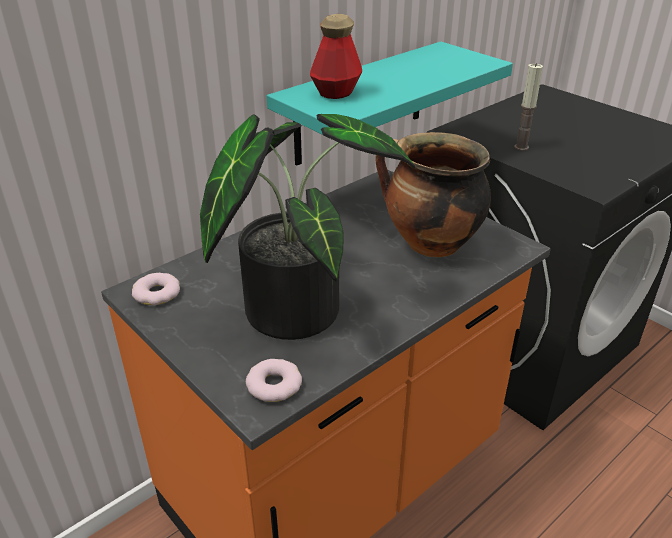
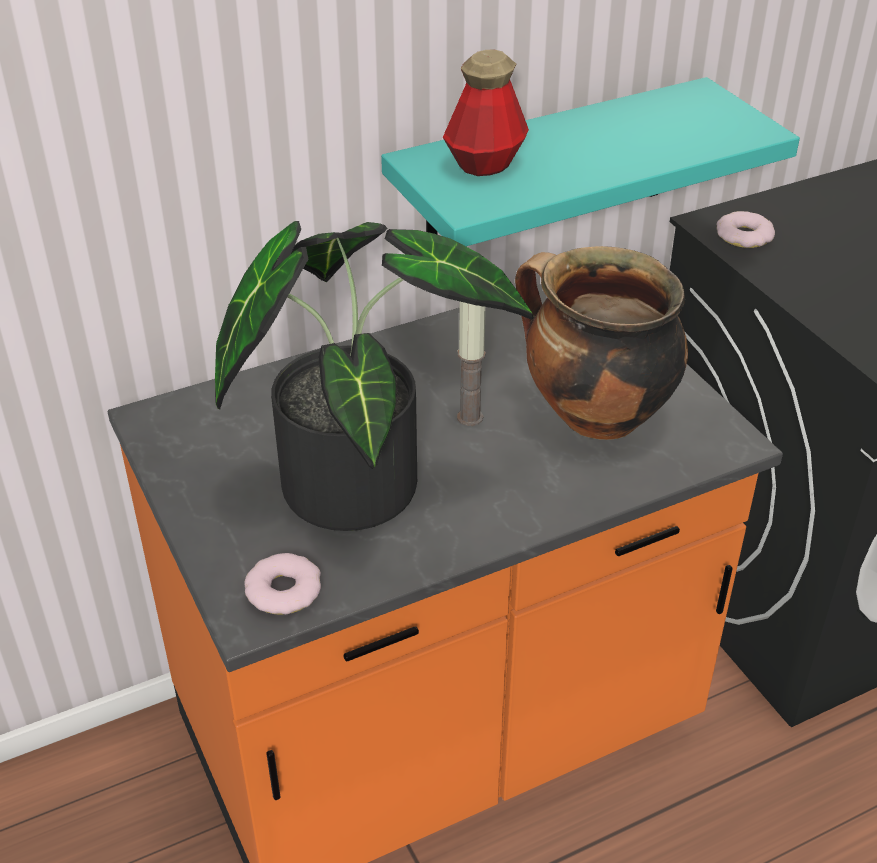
camera: 15 degrees right, 5 degrees up
donut [132,273,180,305] -> donut moved to [717,211,775,248]
candle [514,63,543,151] -> candle moved to [457,302,486,426]

